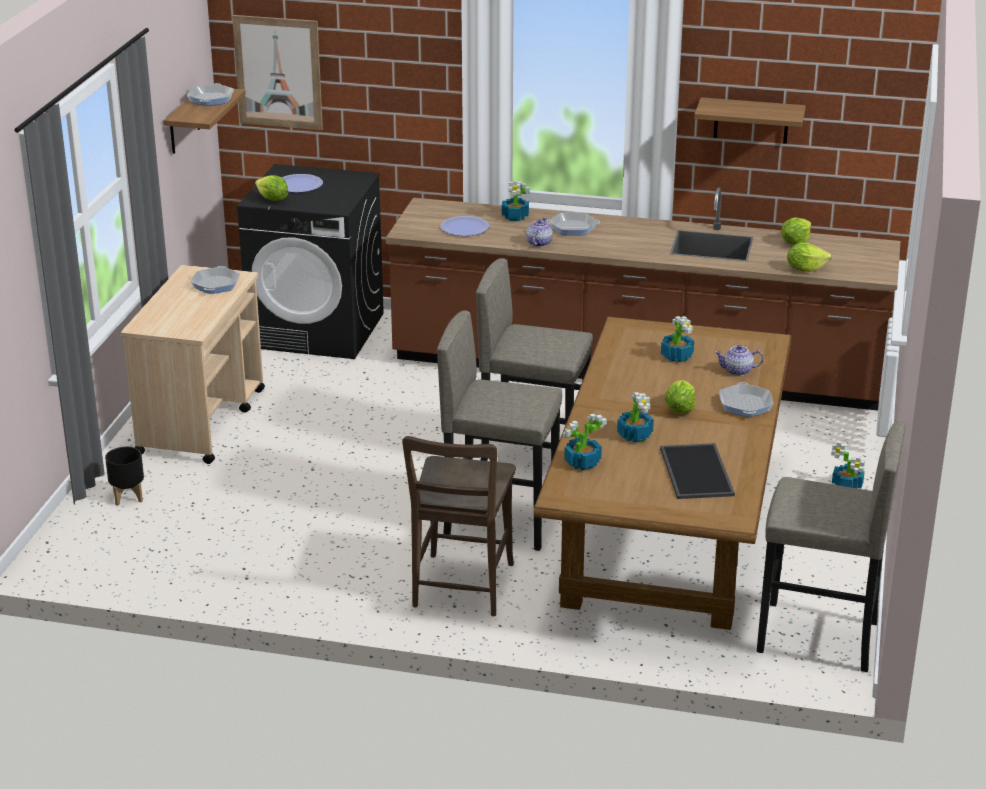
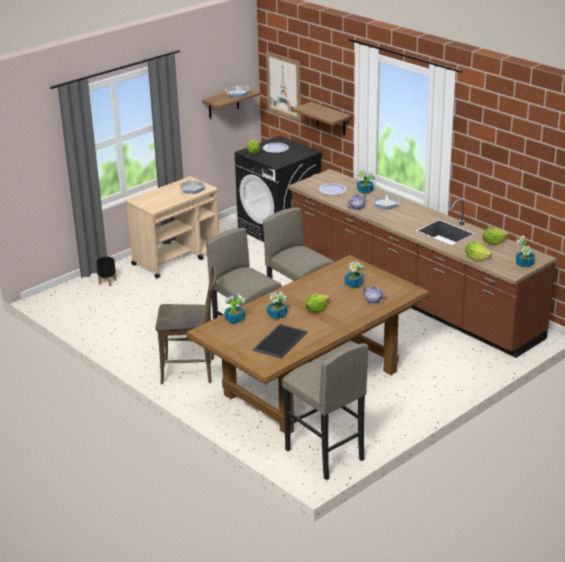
camera: 35 degrees right, 0 degrees up
brown chair [402,436,516,616] -> brown chair turned 135 degrees counterclockwise [155,265,216,384]
shelf [694,97,806,144] -> shelf moved to [292,102,351,135]
frying pan [719,382,773,417] -> none
potted plant [831,441,865,488] -> potted plant moved to [516,236,535,268]

